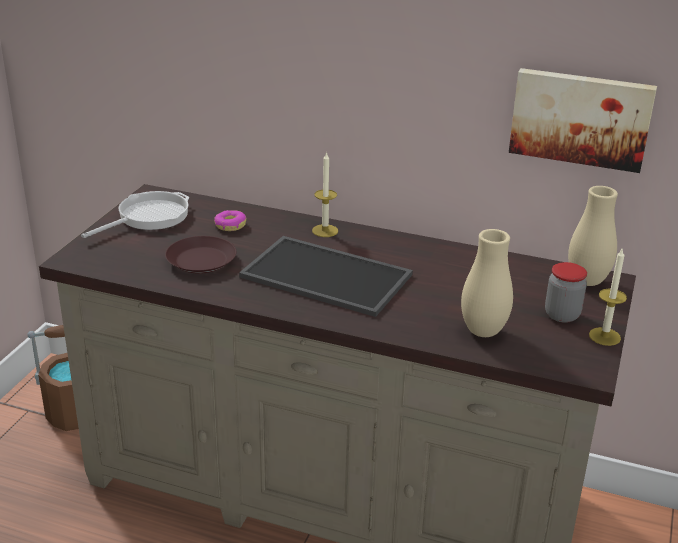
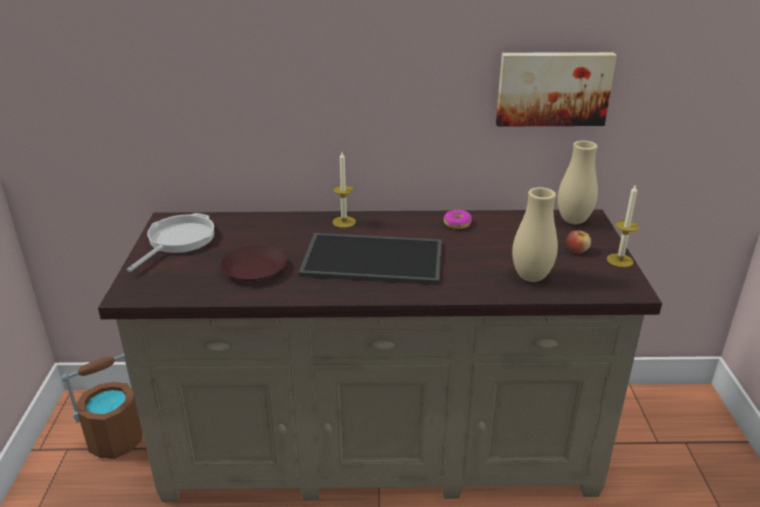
camera: 20 degrees left, 0 degrees up
donut [214,210,246,231] -> donut moved to [444,210,472,229]
jar [545,262,587,323] -> apple [567,230,591,254]

